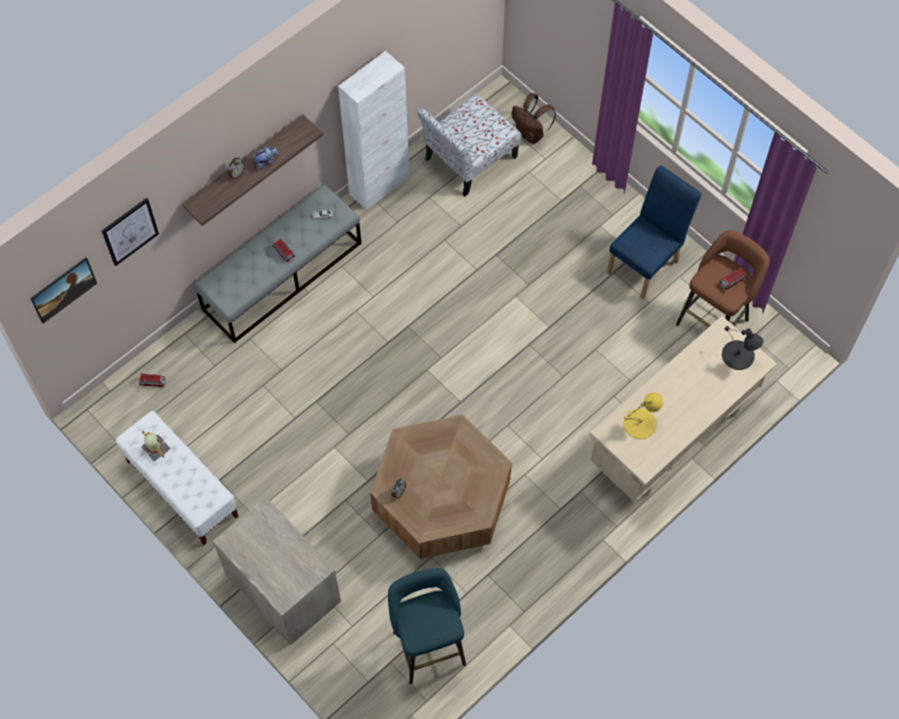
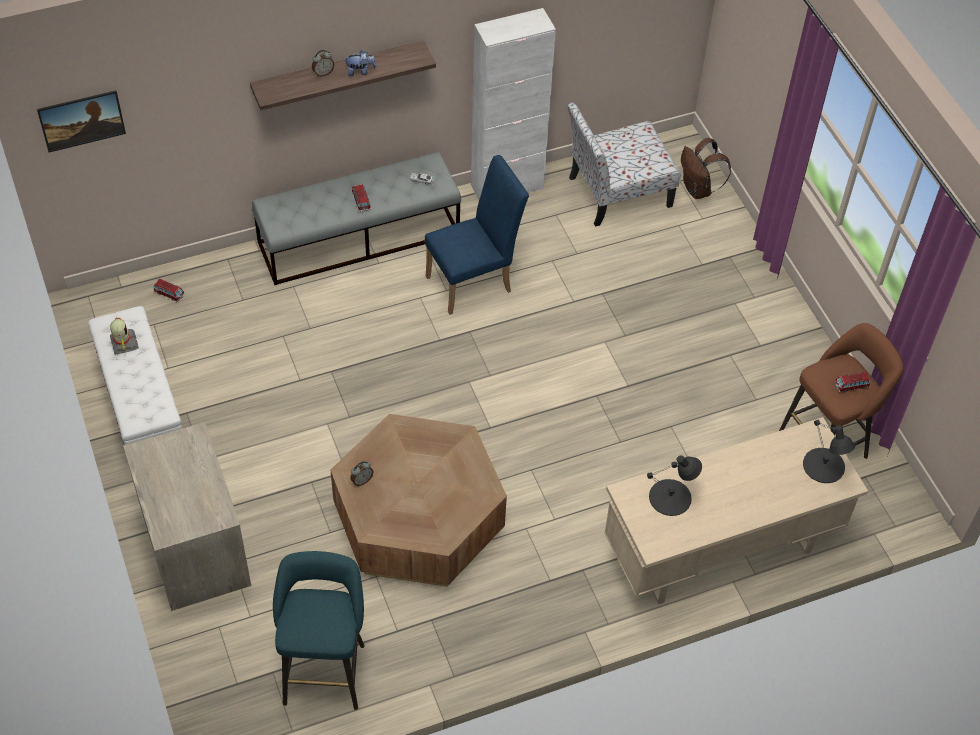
camera: 20 degrees right, 10 degrees down
picture [102,198,159,266] -> none
blue chair [607,166,701,299] -> blue chair moved to [425,155,529,315]
yellow table lamp [623,392,663,439] -> black table lamp [647,455,702,516]

